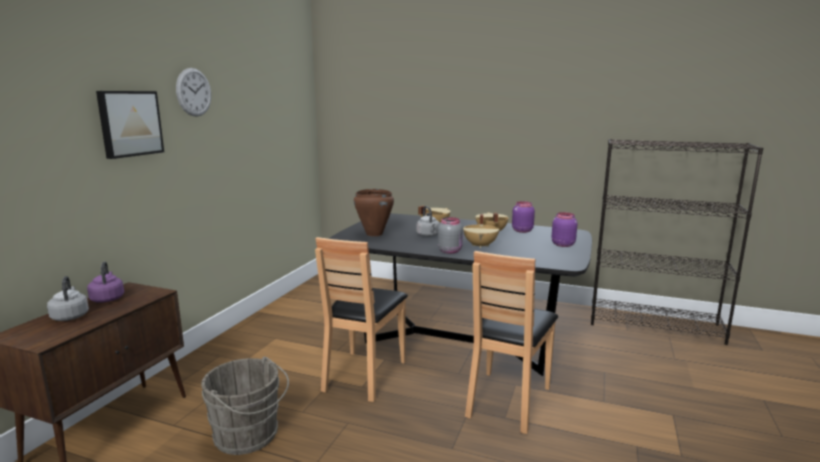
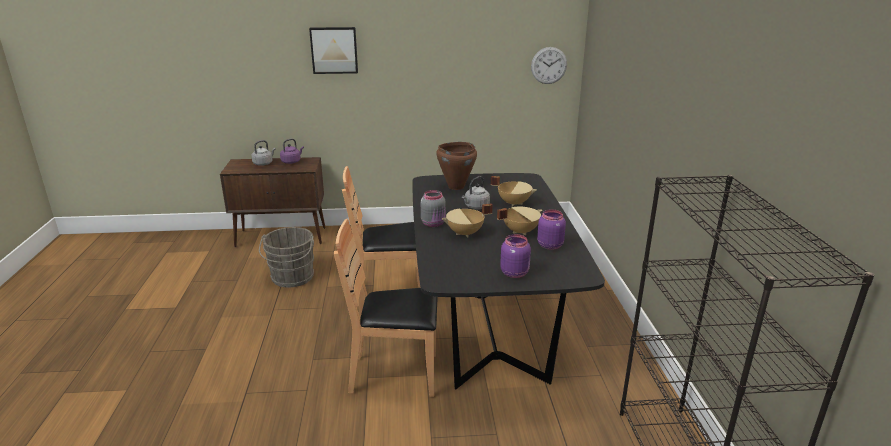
camera: 65 degrees right, 10 degrees up
wall clock [176,68,211,117] -> wall clock moved to [531,47,567,84]

